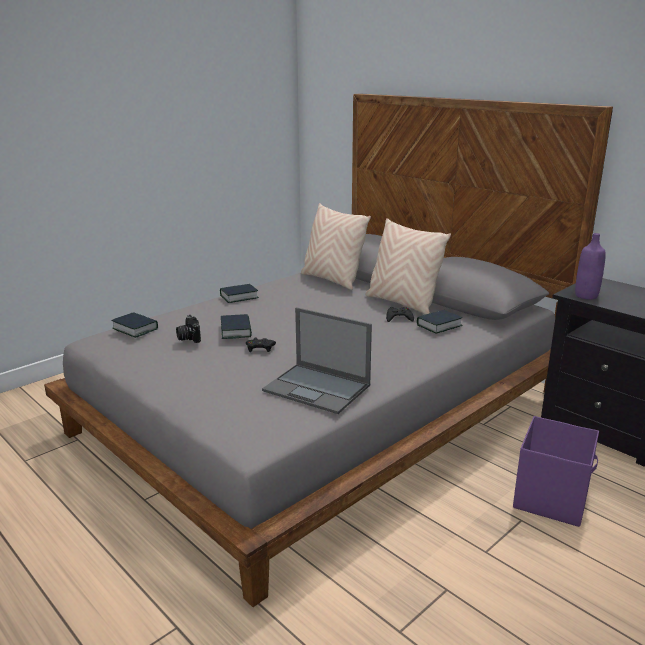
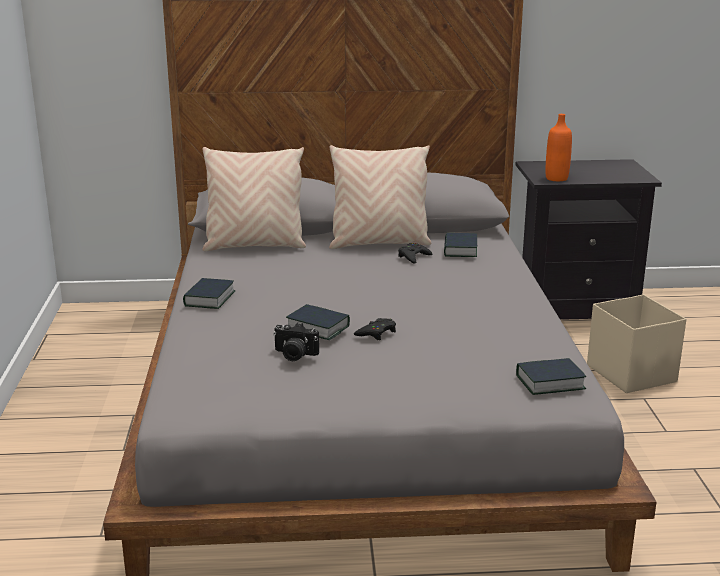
camera: 50 degrees left, 0 degrees up
book [111,312,158,338] -> book moved to [516,358,586,395]
laptop [262,307,372,414] -> none
purple storage box [513,416,599,527] -> beige storage box [587,294,687,393]
purple bottle [575,233,606,299] -> orange bottle [545,114,572,181]

